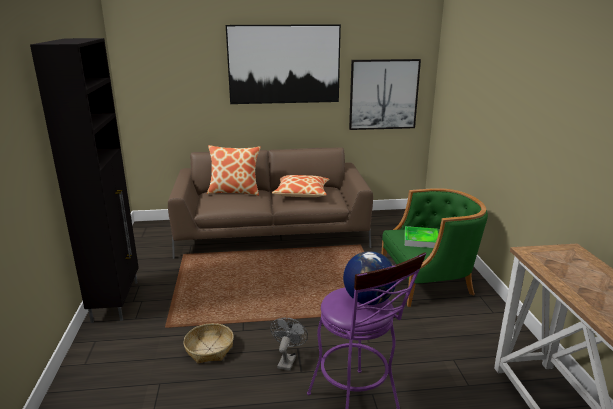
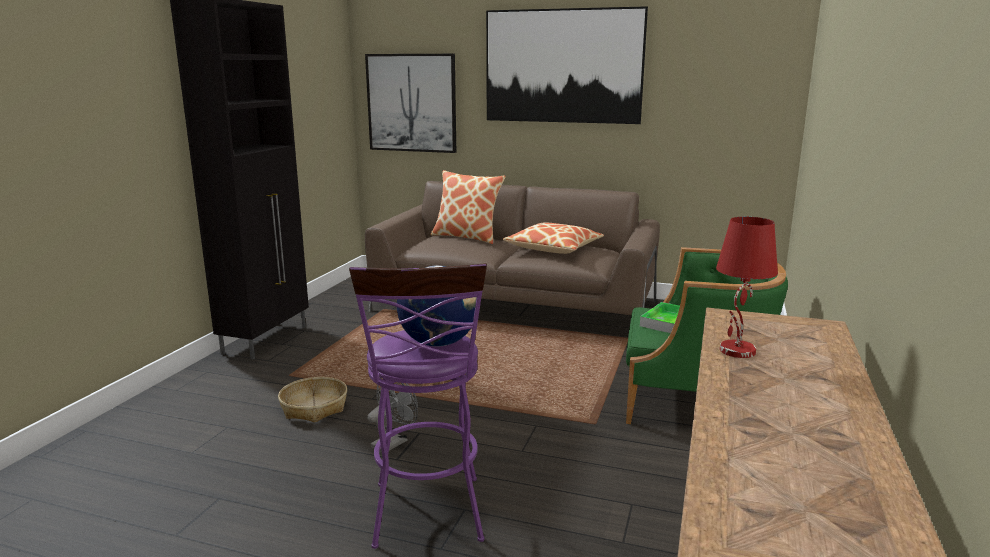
camera: 25 degrees right, 5 degrees down
picture [349,59,421,130] -> picture moved to [365,54,456,153]
none -> red table lamp [716,217,778,358]

